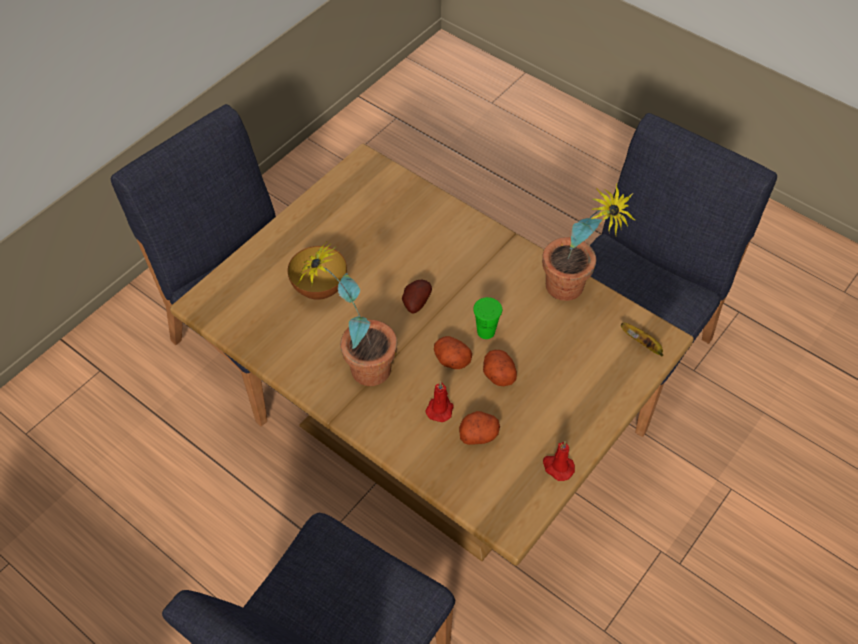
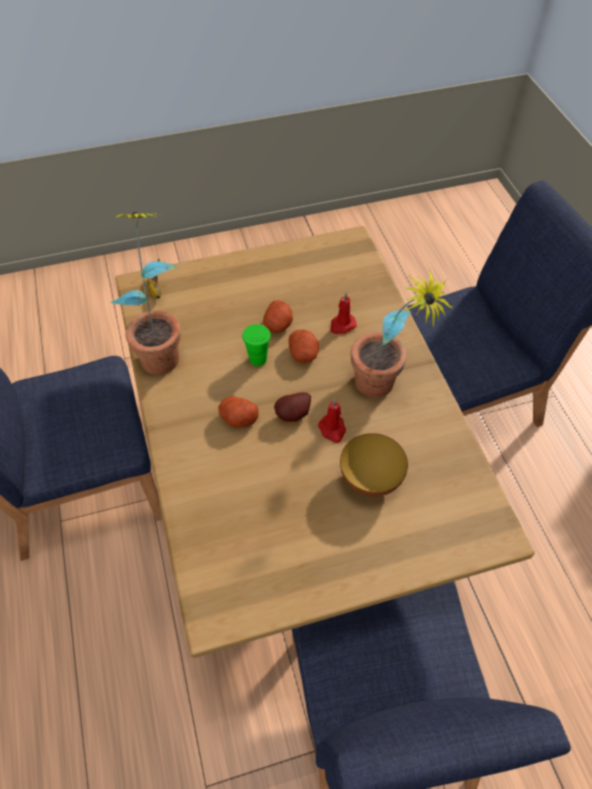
camera: 145 degrees left, 0 degrees up
potato [459,411,500,445] -> potato moved to [218,396,258,428]
red candle [543,441,575,481] -> red candle moved to [318,399,346,443]

